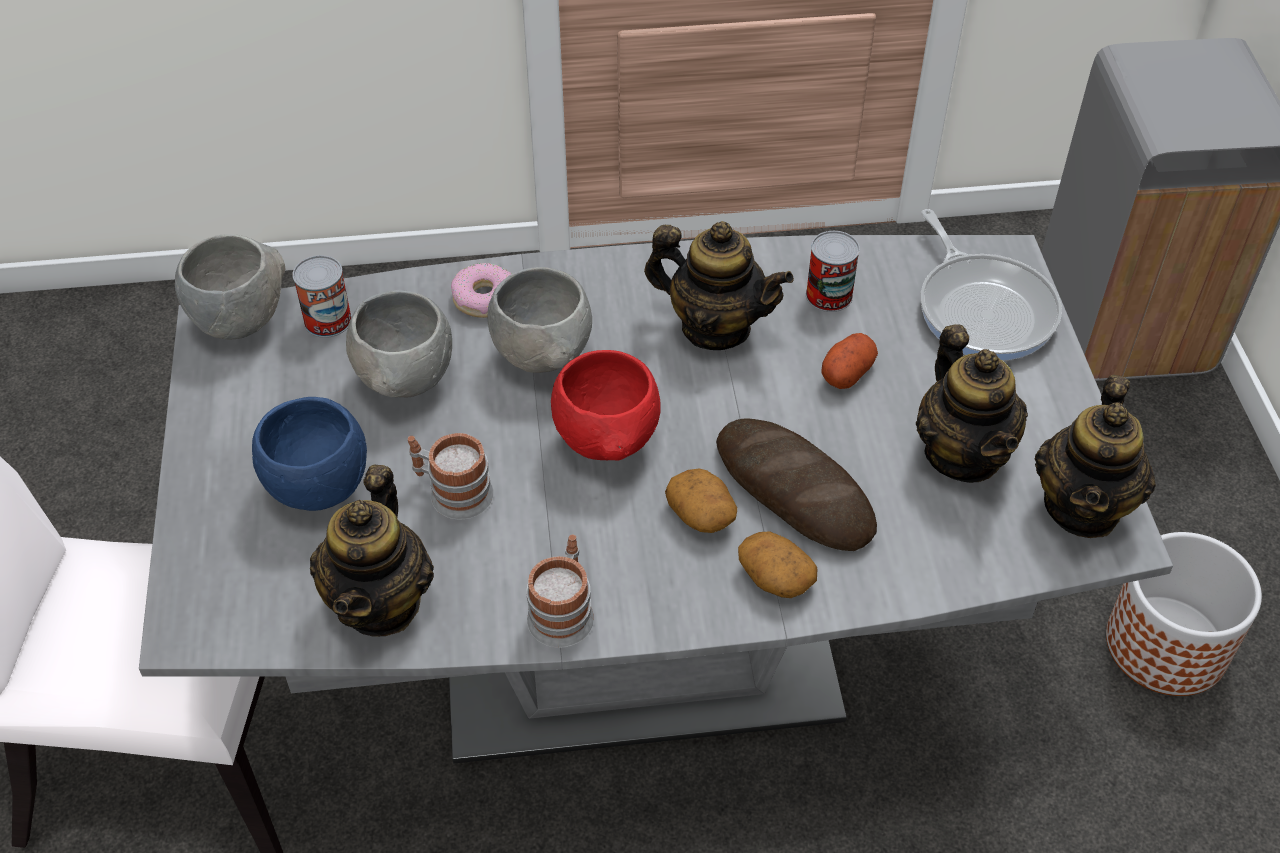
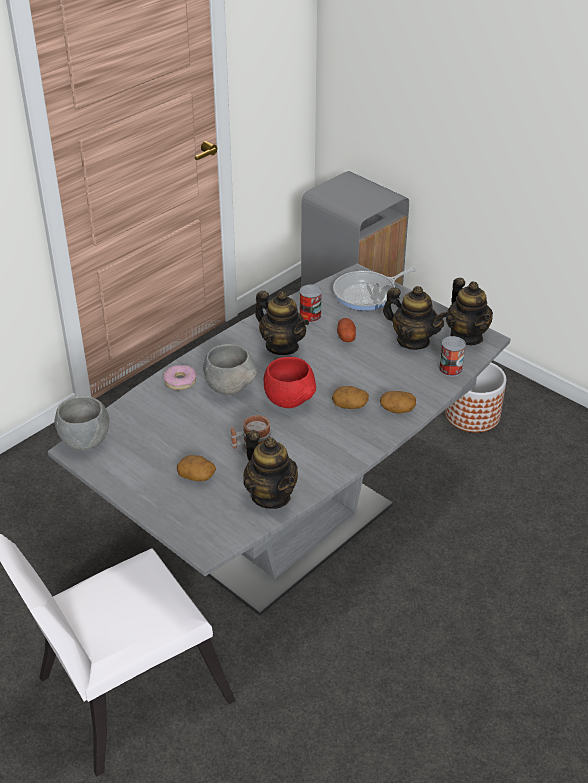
camera: 40 degrees left, 10 degrees down
blue bowl [252,397,367,511] -> potato [177,455,216,481]
can [292,255,352,338] -> can moved to [439,336,466,377]
grey bowl [346,290,452,397] -> none
mug [527,534,594,648] -> none
teapot [644,221,794,350] -> teapot turned 60 degrees clockwise [255,291,309,355]
bread [716,419,877,551] -> none
frying pan [920,209,1062,360] -> frying pan turned 120 degrees clockwise [333,267,417,311]

